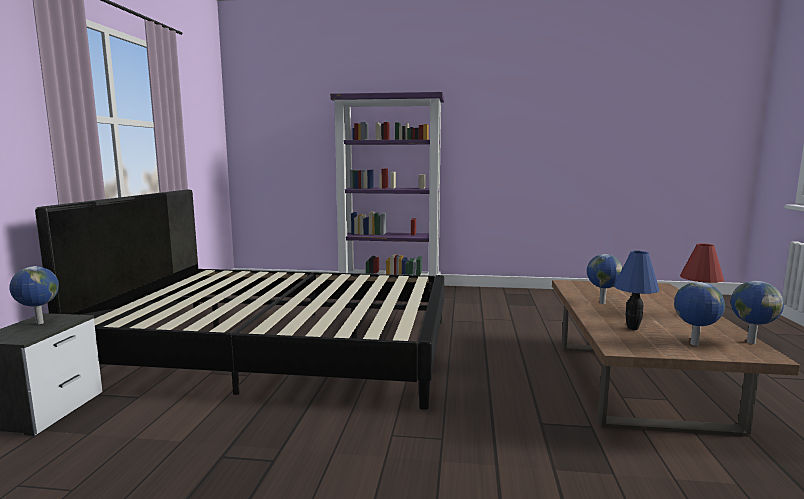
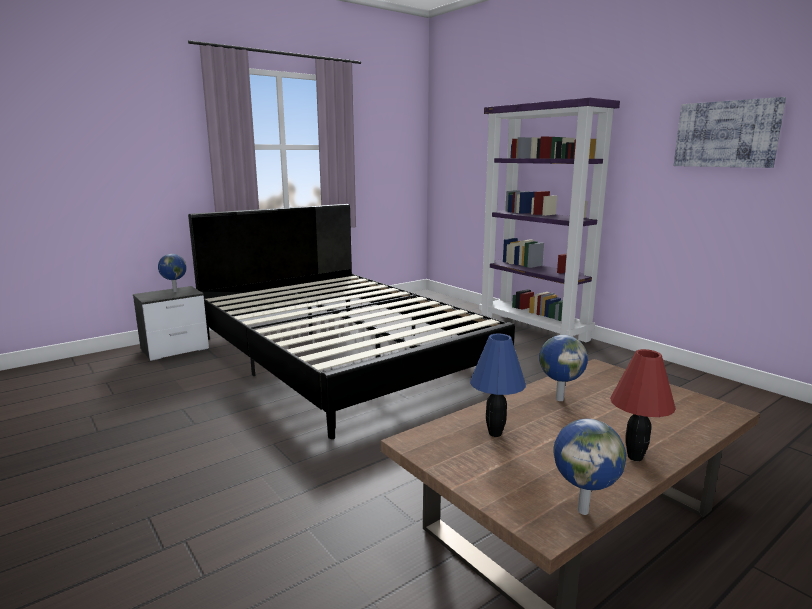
camera: 45 degrees right, 5 degrees up
globe [674,282,725,346] -> none
none -> picture [674,97,786,168]

